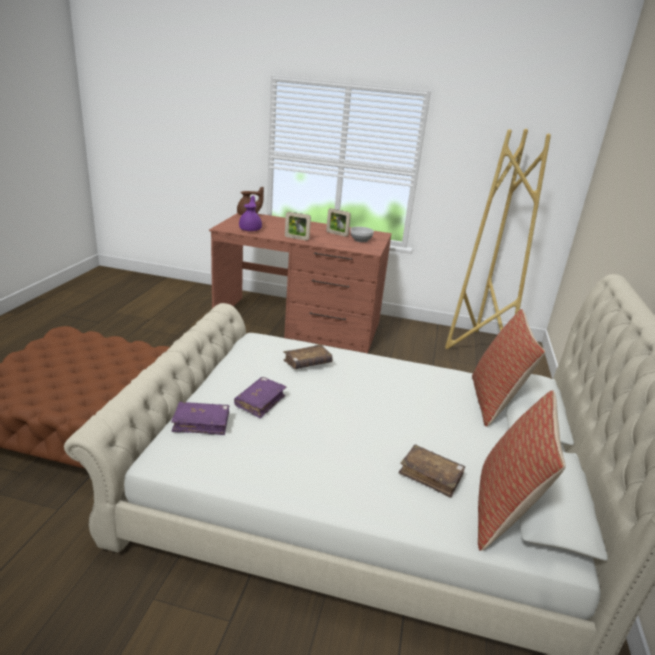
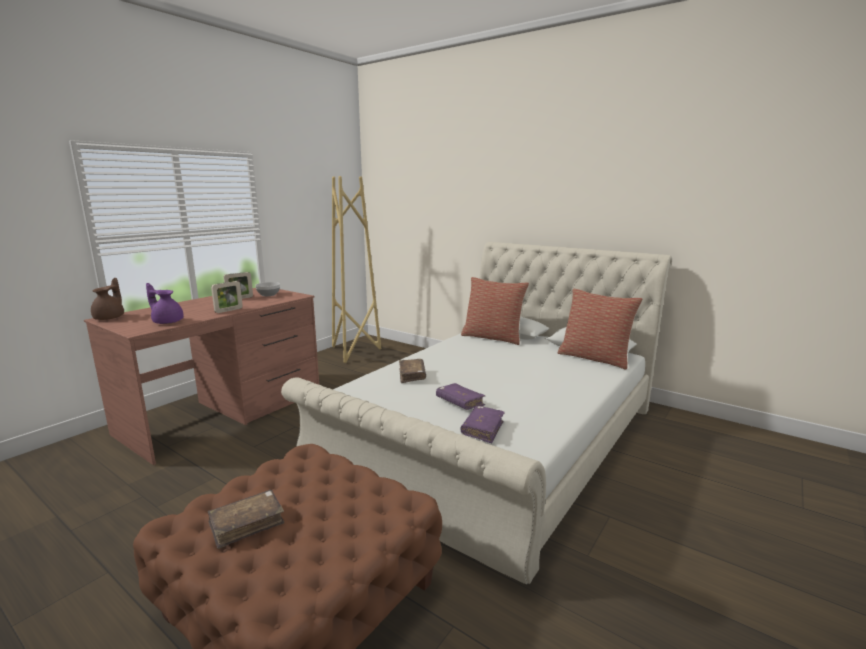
camera: 65 degrees left, 10 degrees down
brown book [399,444,465,498] -> brown book moved to [208,490,284,549]

